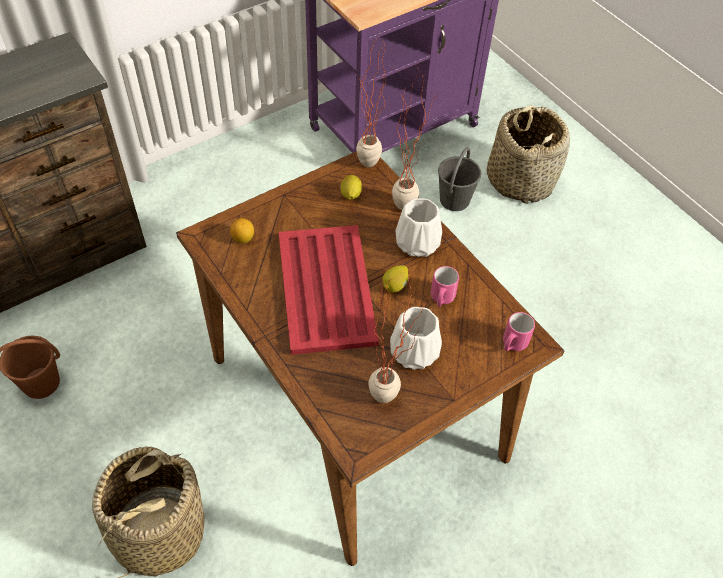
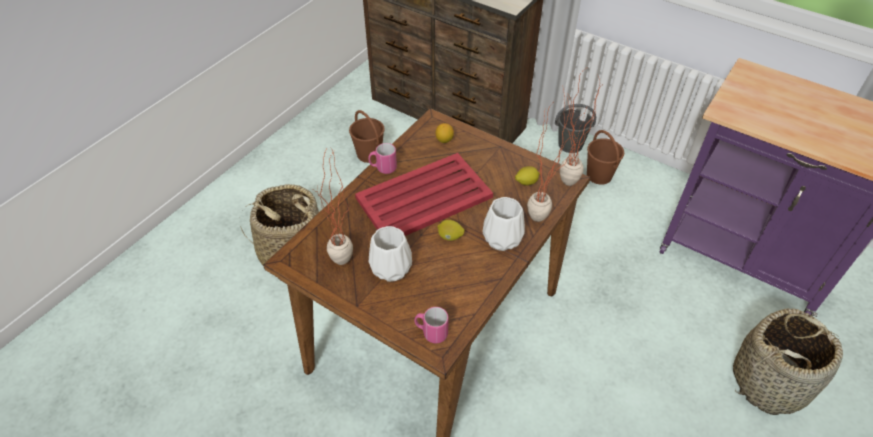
camera: 70 degrees right, 5 degrees down
pink mug [431,266,459,307] -> pink mug moved to [368,143,397,174]
grey bucket [438,147,481,211] -> grey bucket moved to [555,104,596,153]
none -> brown bucket [587,130,624,185]

